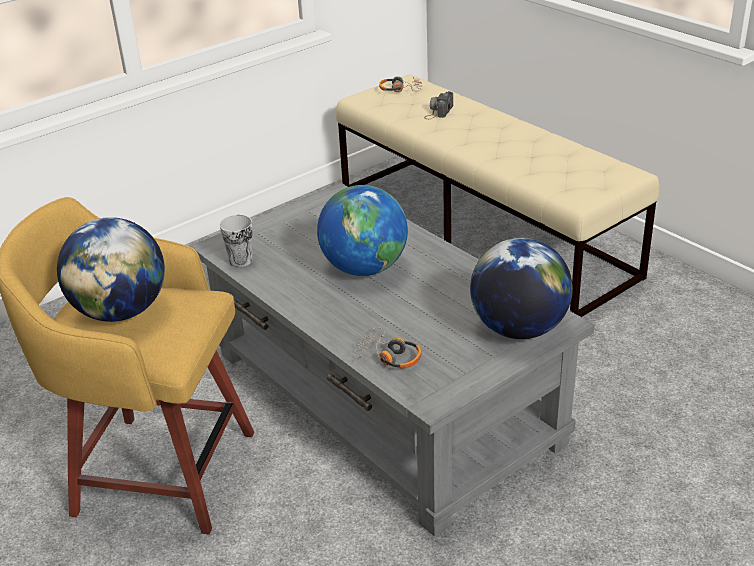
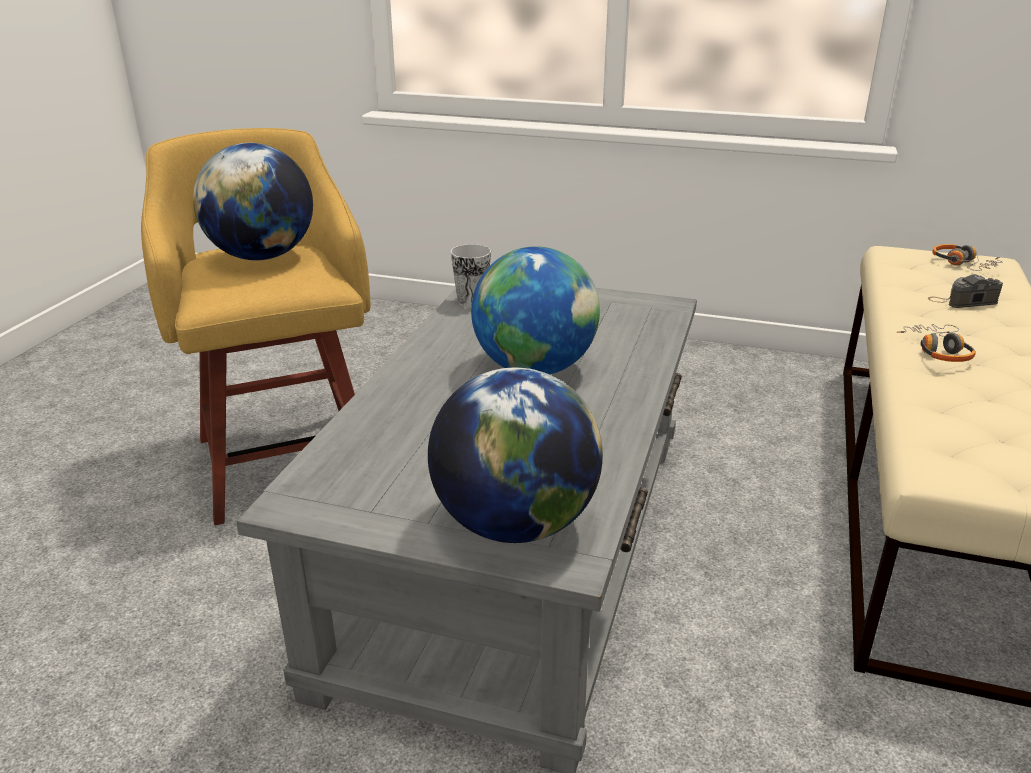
camera: 55 degrees right, 5 degrees down
headphones [354,327,422,369] -> headphones moved to [898,324,976,362]

